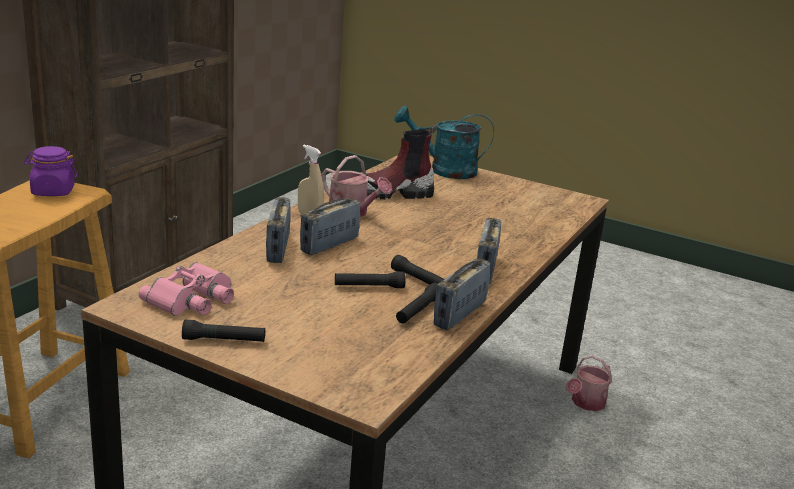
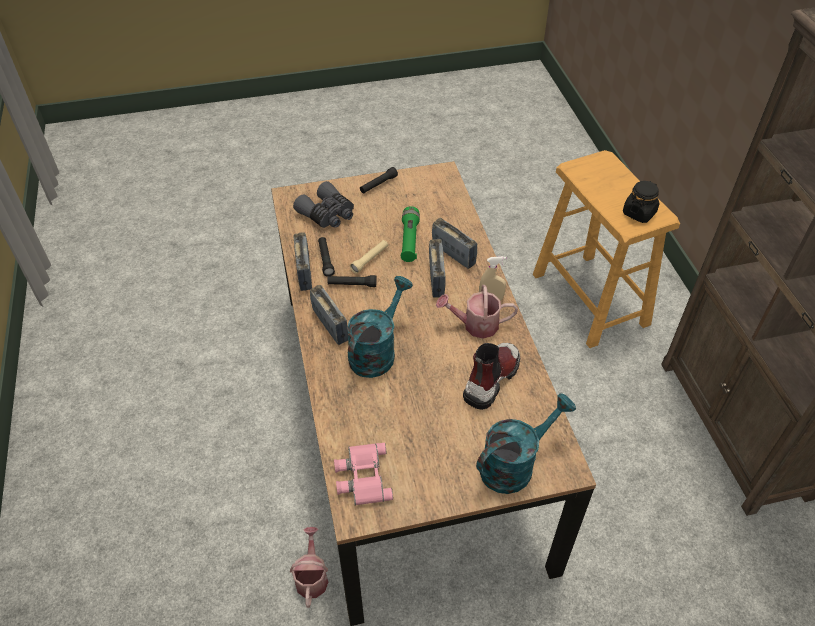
camera: 140 degrees right, 25 degrees up
purple jar [24,146,77,196] -> black jar [623,181,659,223]
pink binoculars [139,262,234,316] -> pink binoculars moved to [334,443,393,505]
black flashlight [335,271,406,288] -> beige flashlight [350,240,388,274]
none -> grey binoculars [293,181,354,228]
none -> turquoise watering can [347,276,413,378]
none -> green flashlight [401,206,420,262]

